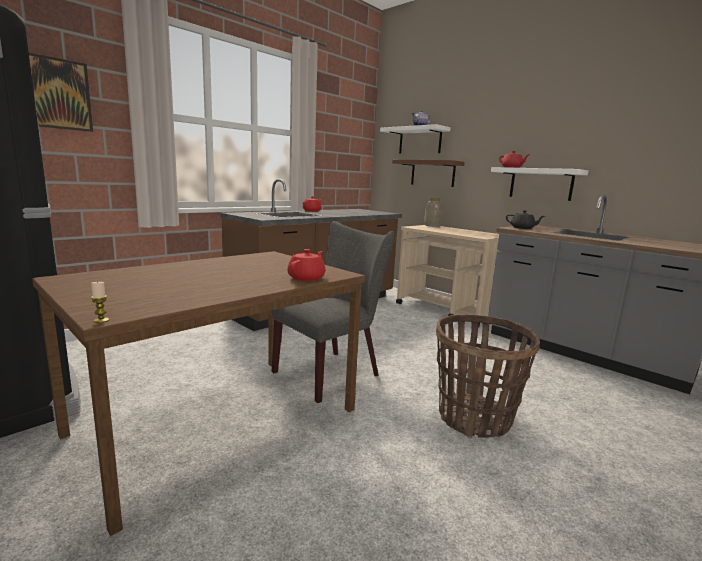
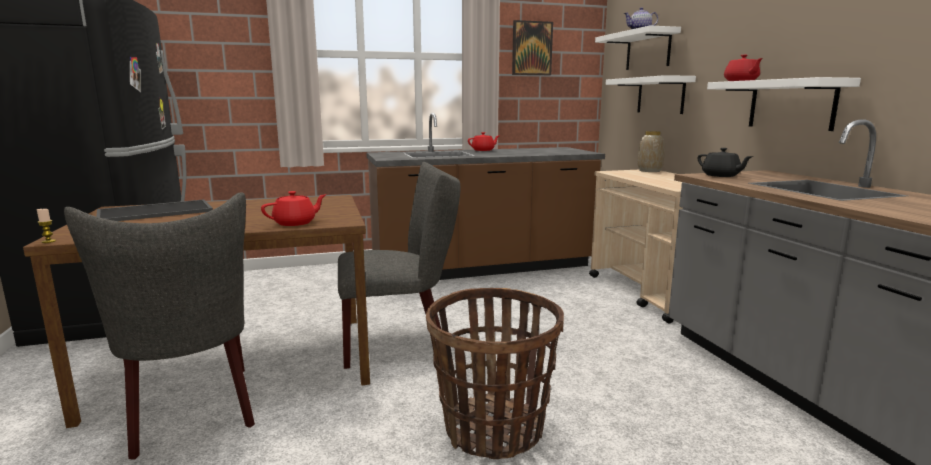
camera: 30 degrees right, 0 degrees up
picture [29,53,93,132] -> picture moved to [512,20,553,75]
brown shelf [392,160,465,187] -> white shelf [605,75,696,114]
none -> grey chair [64,192,255,460]
none -> tray [96,199,213,221]

